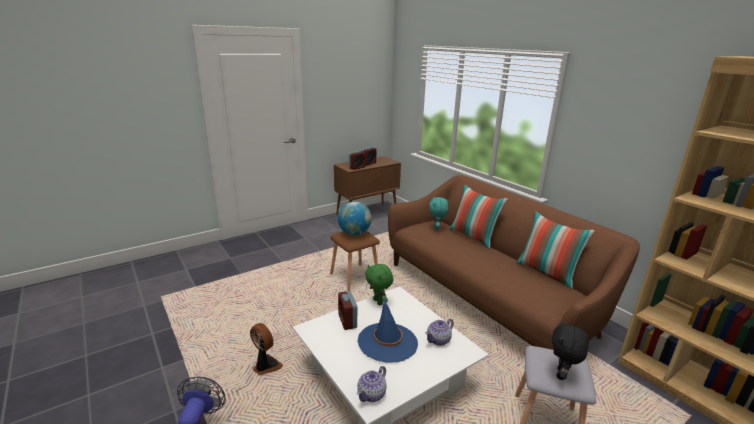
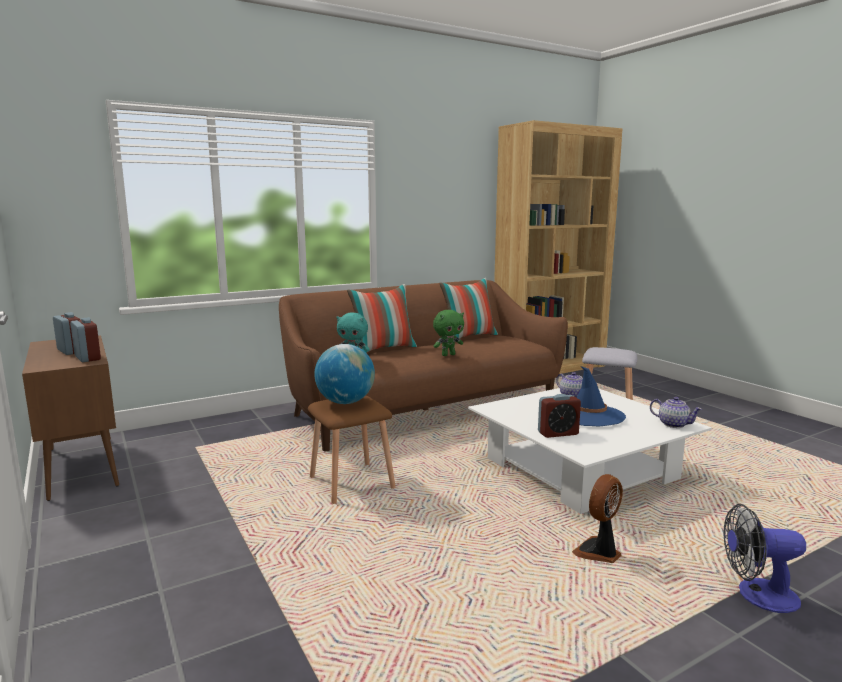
camera: 85 degrees left, 10 degrees down
green plush toy [365,264,394,305] -> green plush toy moved to [433,310,464,356]
black plush toy [552,320,589,380] -> none

